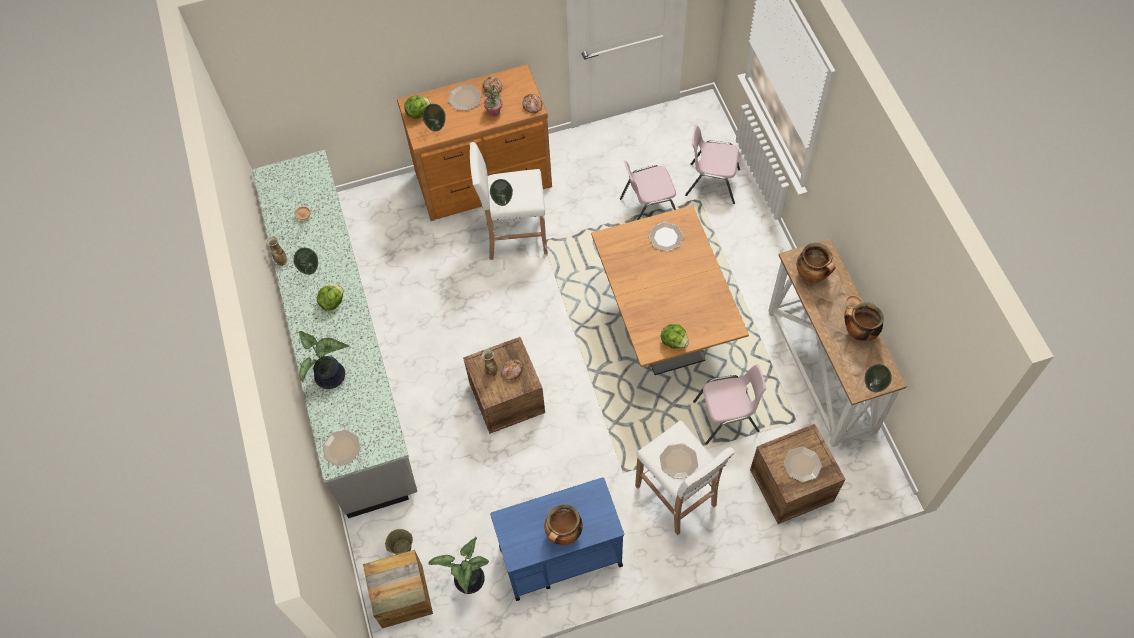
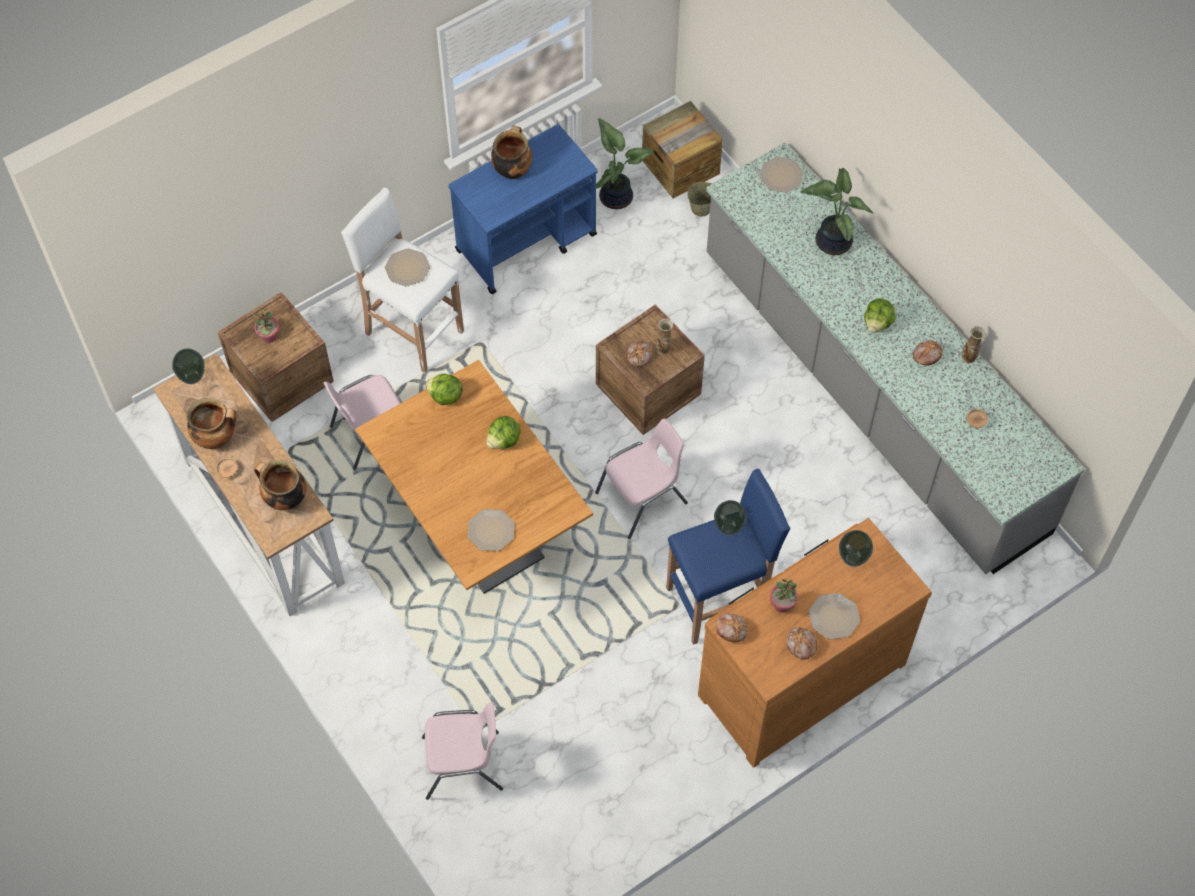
camera: 160 degrees right, 0 degrees up
vase [293,248,318,275] -> bread [912,341,943,366]
lettuce [404,95,431,119] -> lettuce moved to [486,416,521,449]
white stool [470,142,548,260] -> blue stool [666,469,790,645]
pink chair [620,161,676,220] -> pink chair moved to [595,418,688,539]
plate [783,447,822,482] -> potted plant [253,307,279,343]

